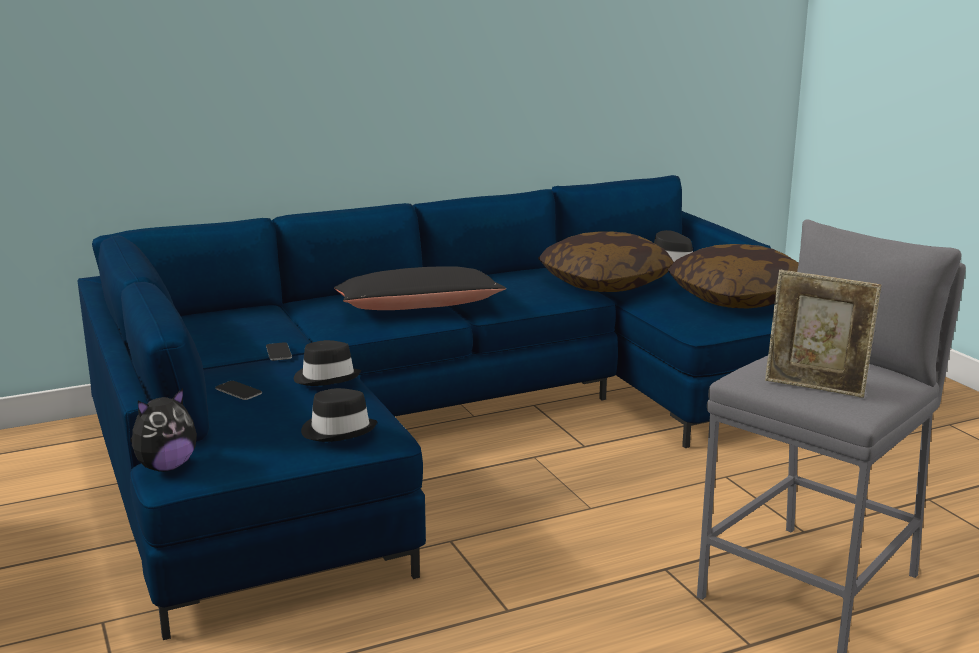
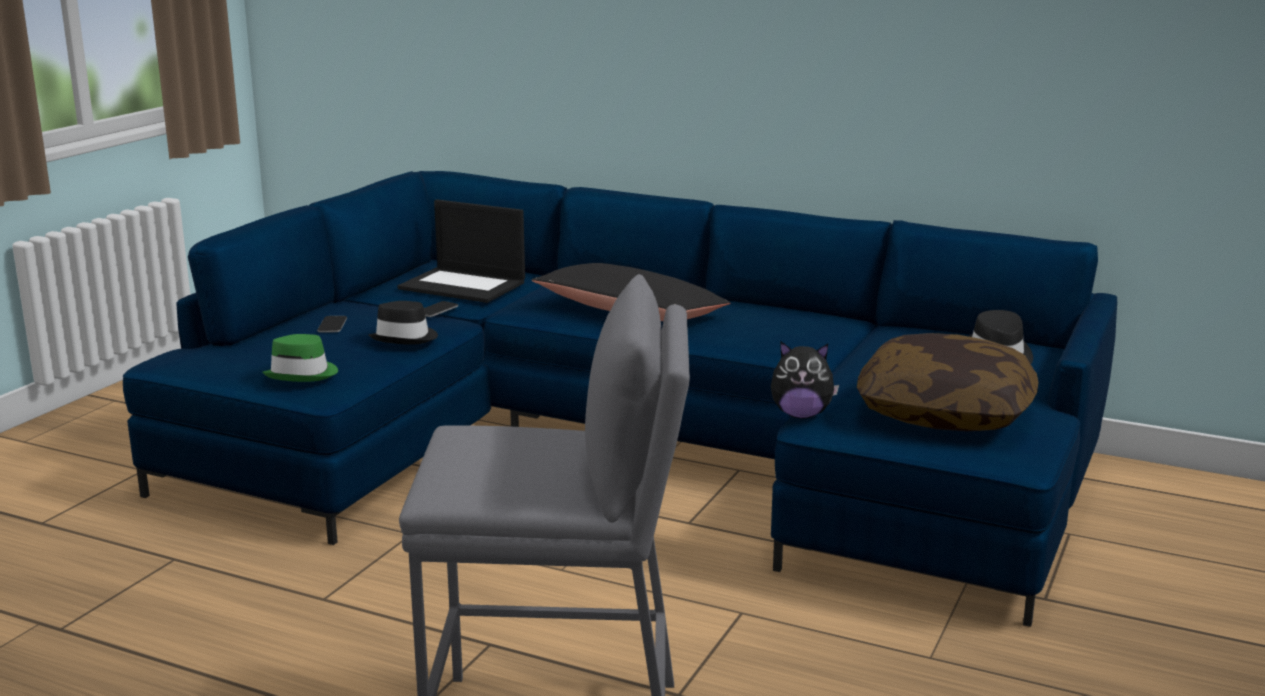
camera: 50 degrees right, 0 degrees up
plush toy [130,388,197,472] -> plush toy moved to [771,342,839,418]
black hat [301,388,377,442] -> green hat [262,334,338,382]
pillow [538,231,674,292] -> none
picture frame [765,270,881,398] -> none
none -> laptop [397,199,525,303]

